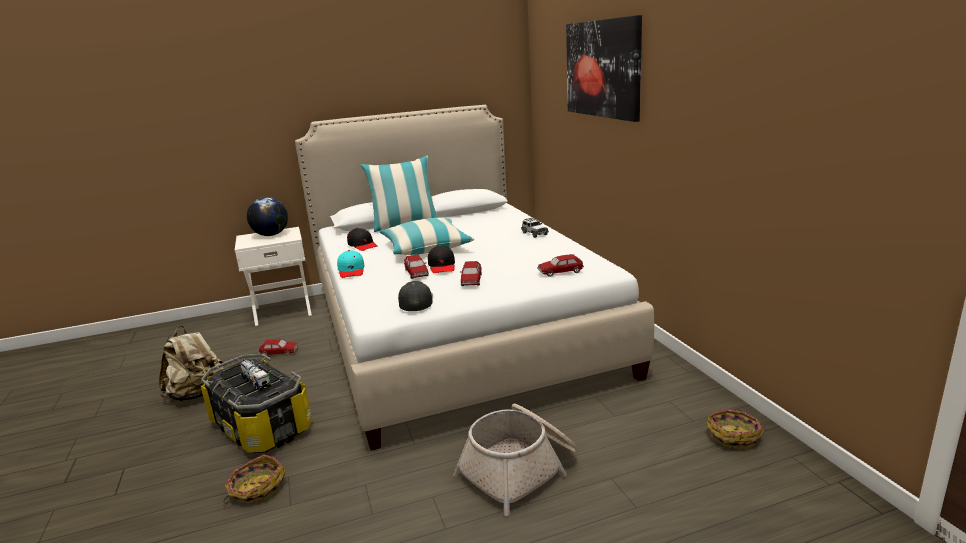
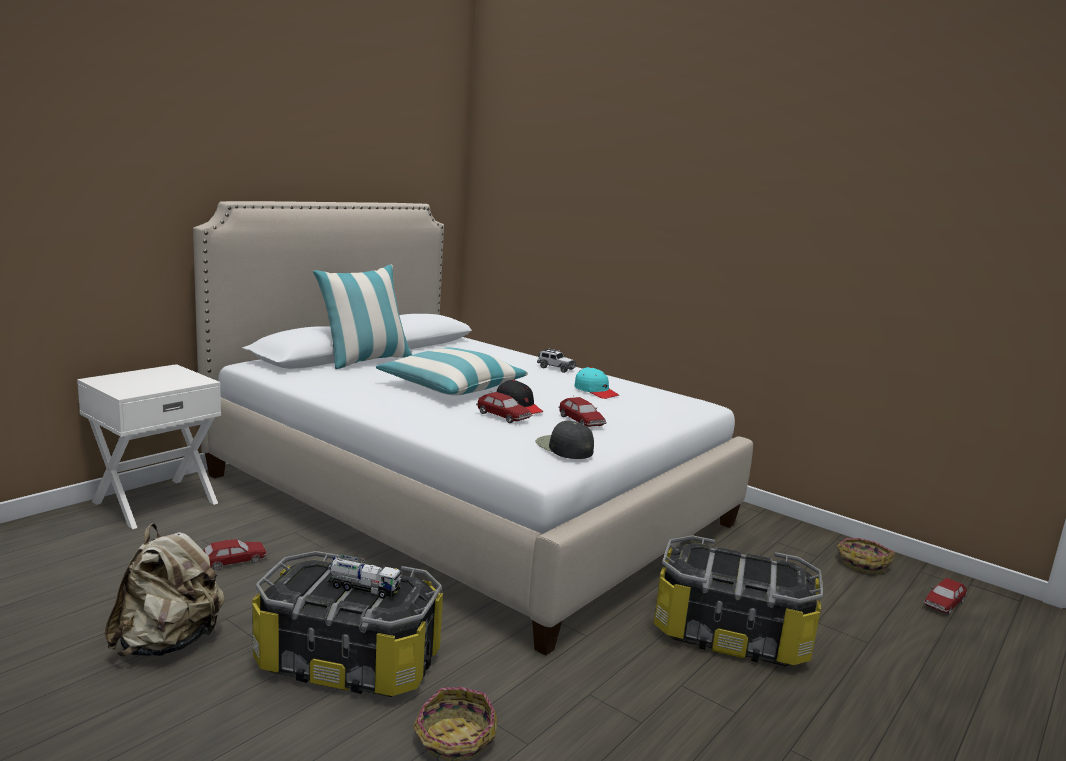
camera: 35 degrees left, 5 degrees down
globe [247,197,288,236] -> none
turquoise cap [337,250,365,278] -> turquoise cap moved to [574,367,620,399]
black cap [347,228,377,251] -> none
basket [453,404,577,516] -> storage box [654,535,823,666]
toy car [537,254,584,277] -> toy car moved to [923,578,967,615]
picture [566,15,642,122] -> none

